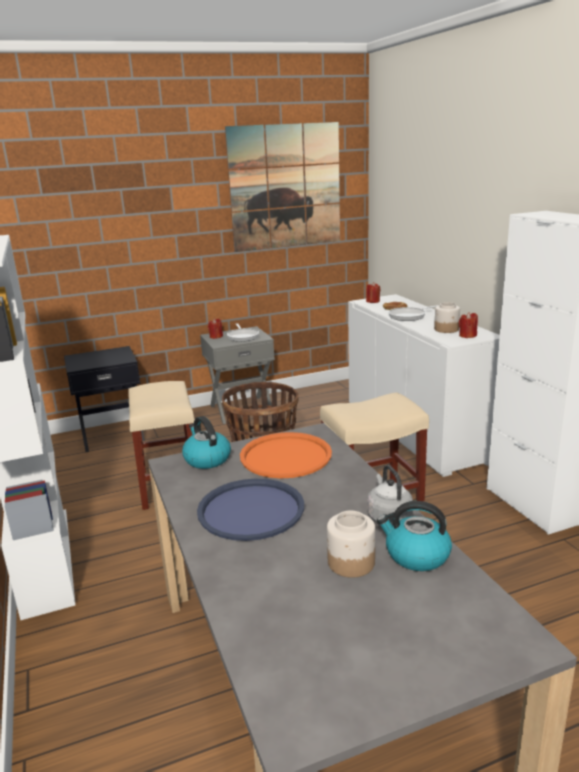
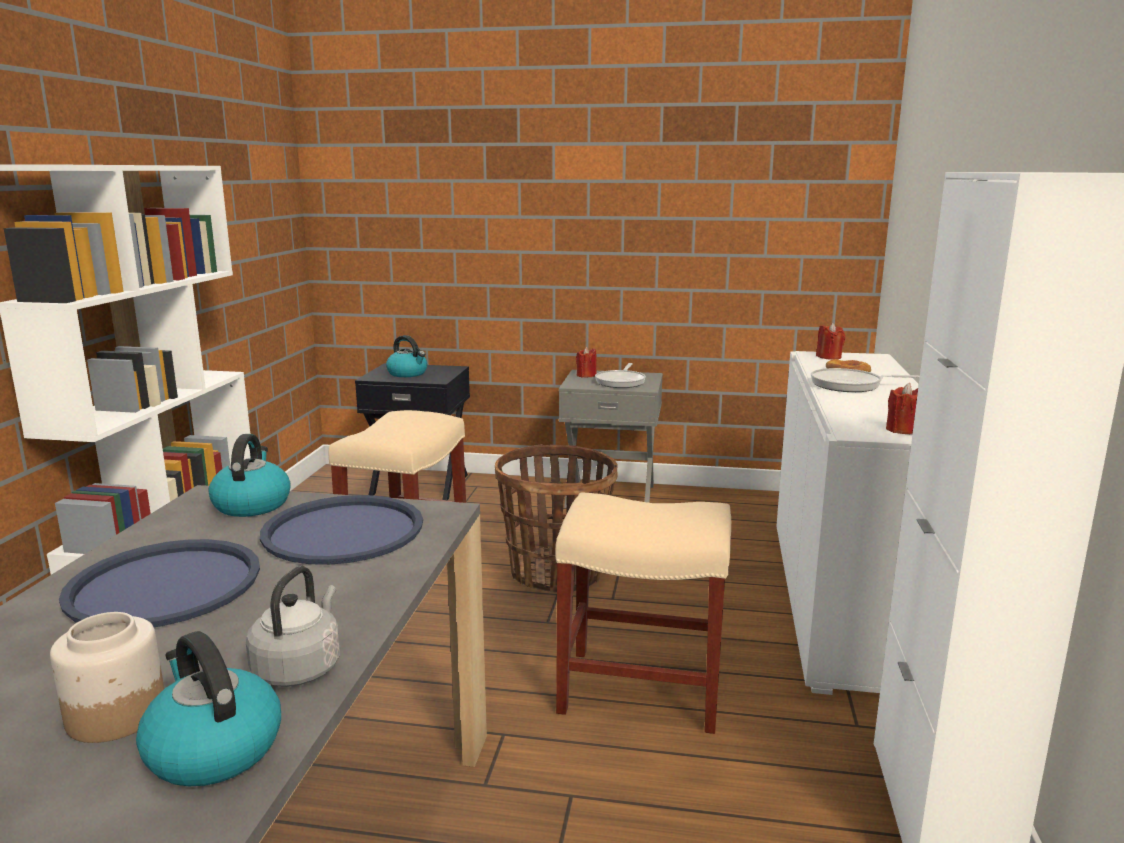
camera: 30 degrees right, 5 degrees down
picture [225,122,340,252] -> none
orange tray [240,432,332,478] -> blue tray [260,495,423,565]
jar [434,302,460,333] -> none
none -> kettle [386,335,427,377]

